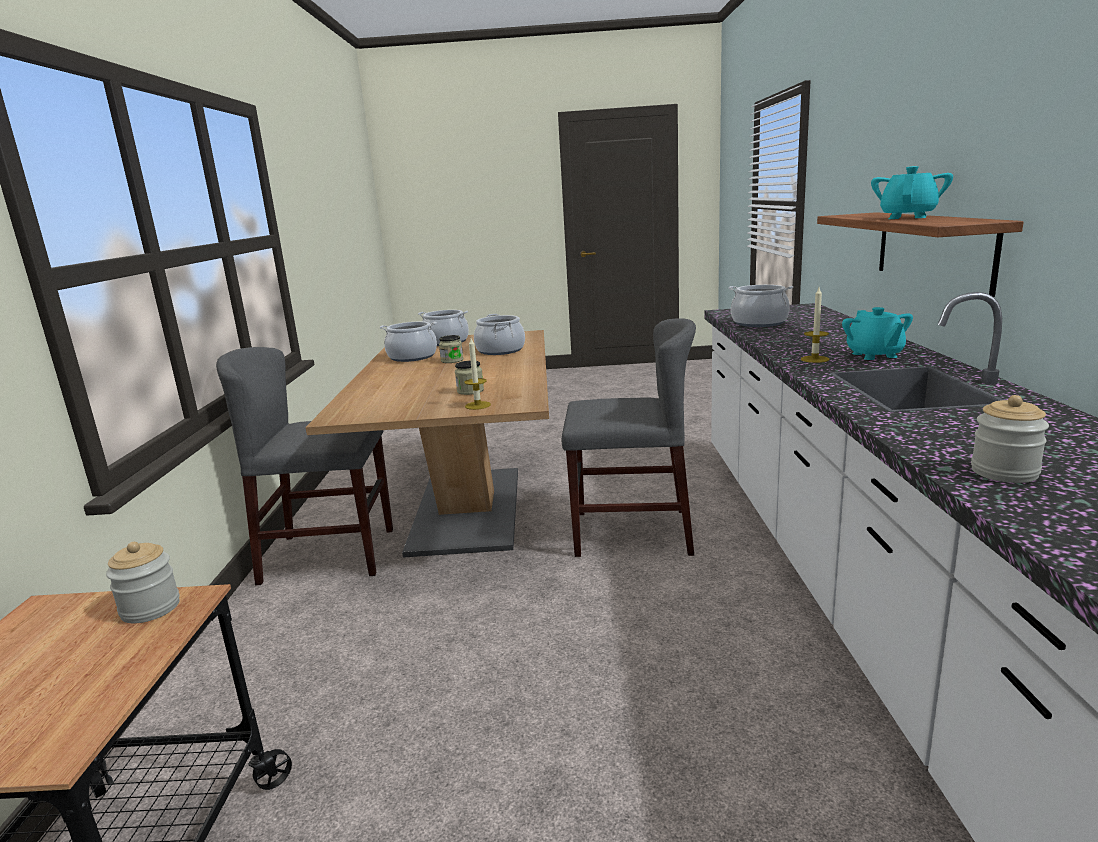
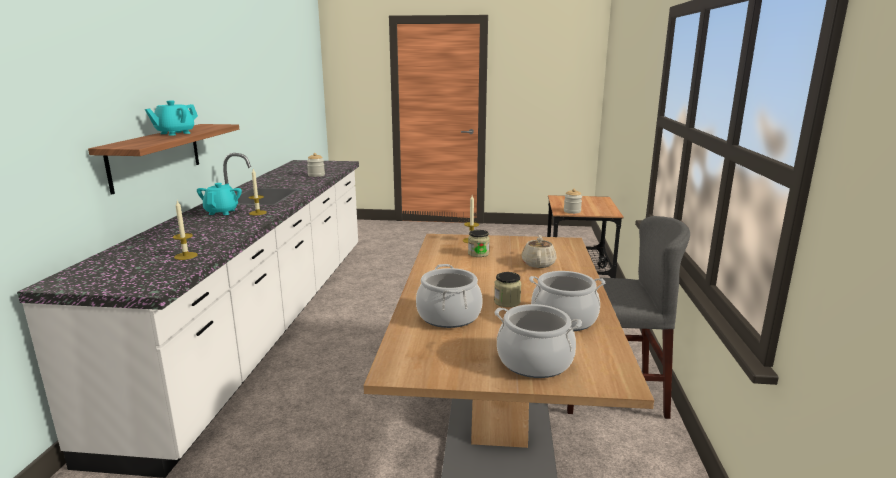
camera: 175 degrees left, 0 degrees up
grey chair [562,319,696,557] -> none
cooking pot [729,285,793,327] -> candle [173,201,197,260]
none -> beige teapot [521,235,557,268]

